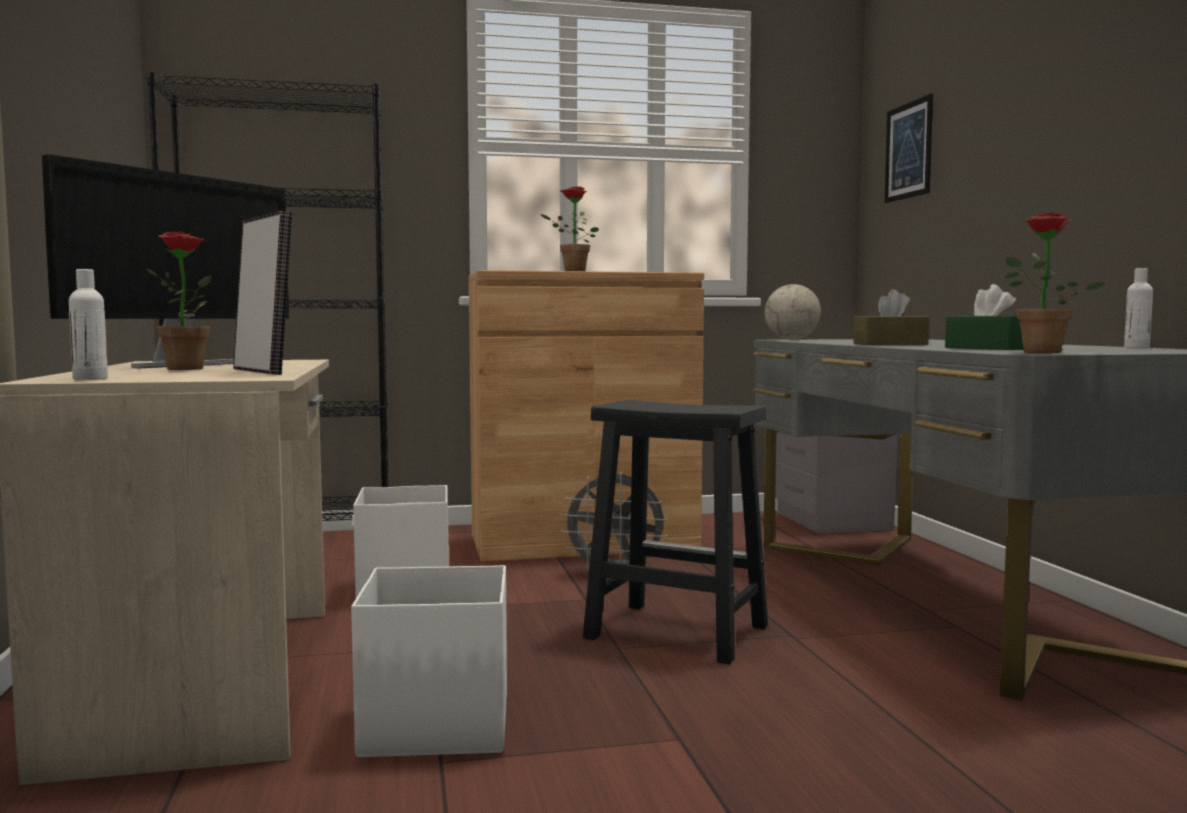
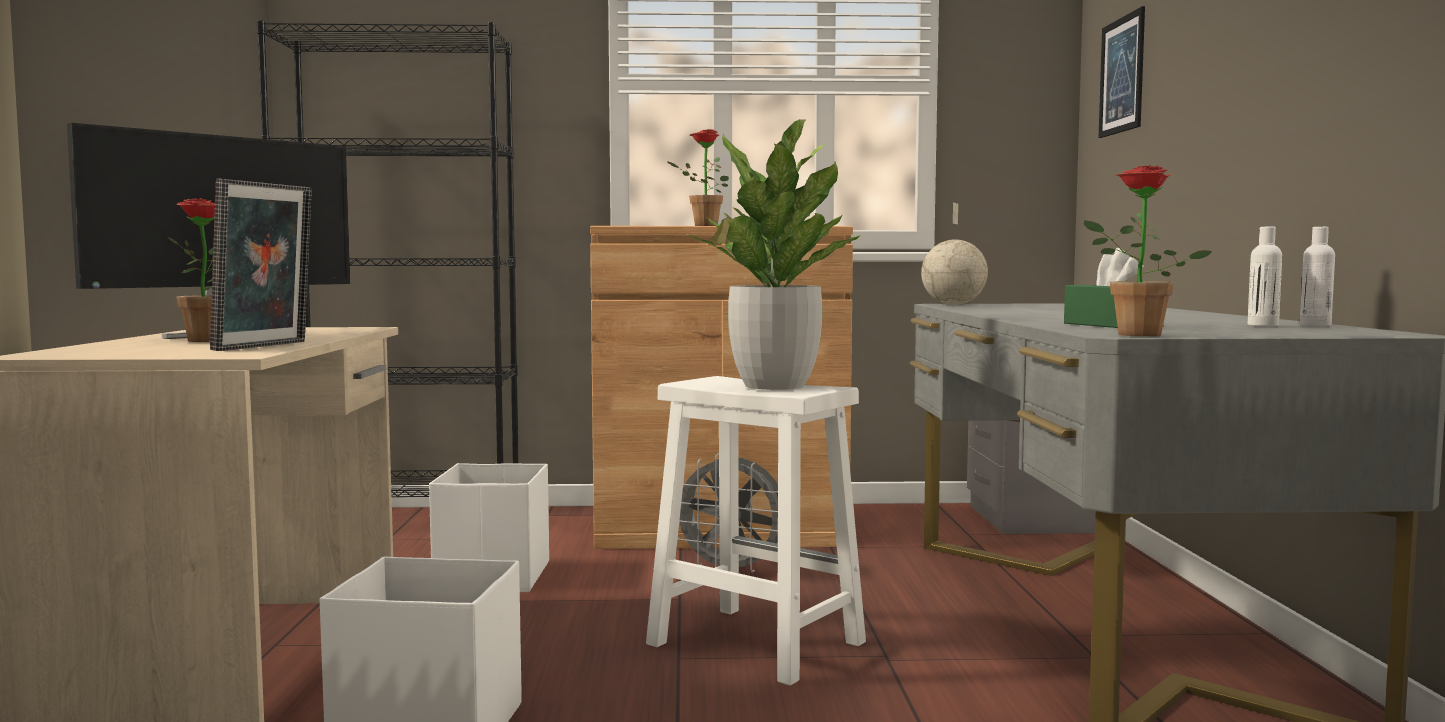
camera: 10 degrees right, 0 degrees up
white bottle [69,269,108,380] -> white bottle moved to [1248,227,1282,326]
picture frame [233,211,292,375] -> picture frame turned 45 degrees clockwise [210,178,312,351]
black stool [583,400,768,665] -> white stool [646,376,866,686]
brown tissue box [853,289,929,345] -> none
none -> potted plant [687,119,862,390]

